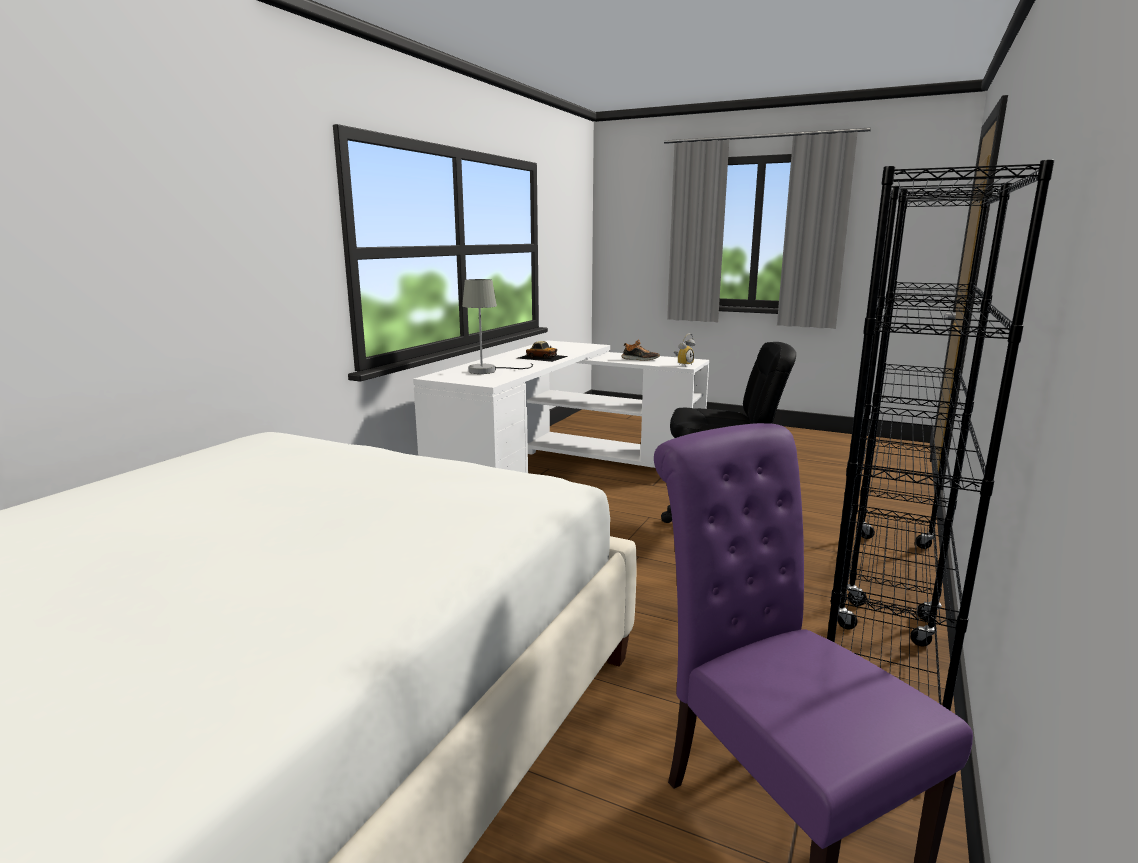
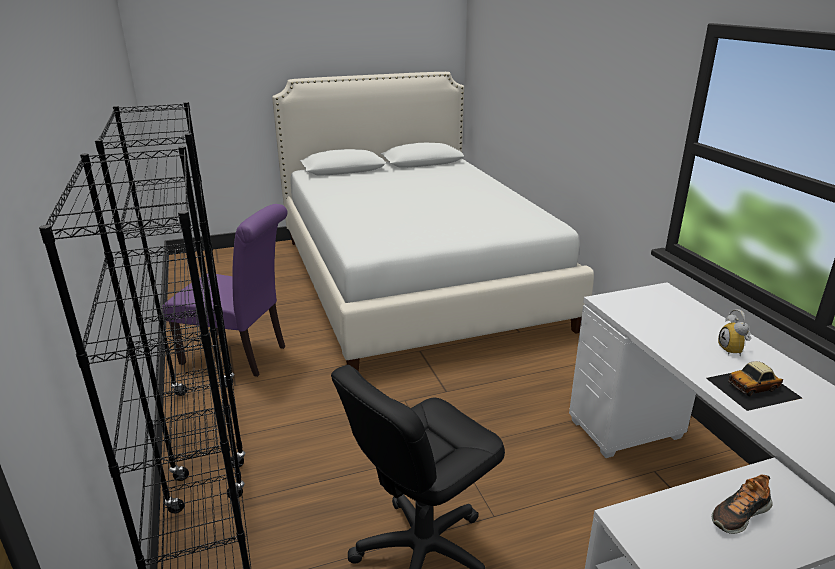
camera: 135 degrees right, 10 degrees up
grey table lamp [462,279,533,374] -> none
alarm clock [674,333,695,366] -> alarm clock moved to [718,309,751,357]

